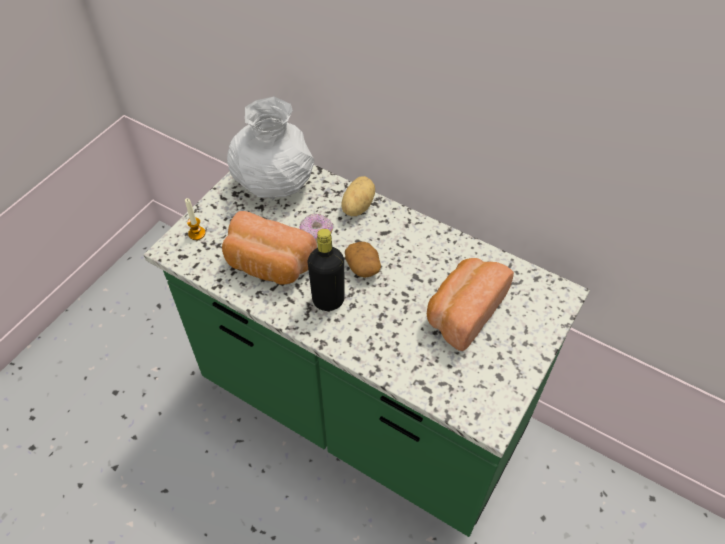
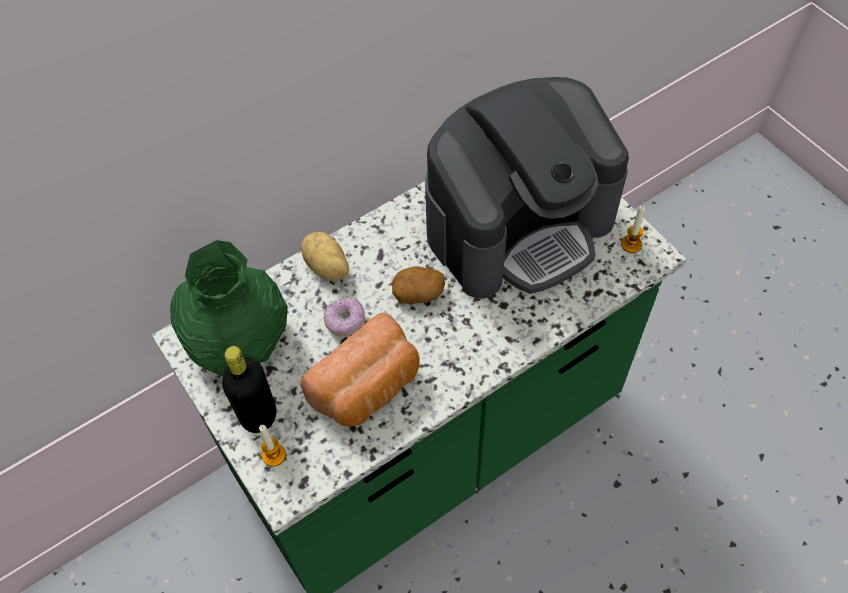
camera: 65 degrees left, 5 degrees up
white vase [227,96,314,198] -> green vase [170,240,288,376]
black bottle [308,229,345,311] -> black bottle moved to [222,346,277,433]
bread [427,258,514,351] -> coffee machine [425,77,629,299]
none -> candle [621,206,645,253]

